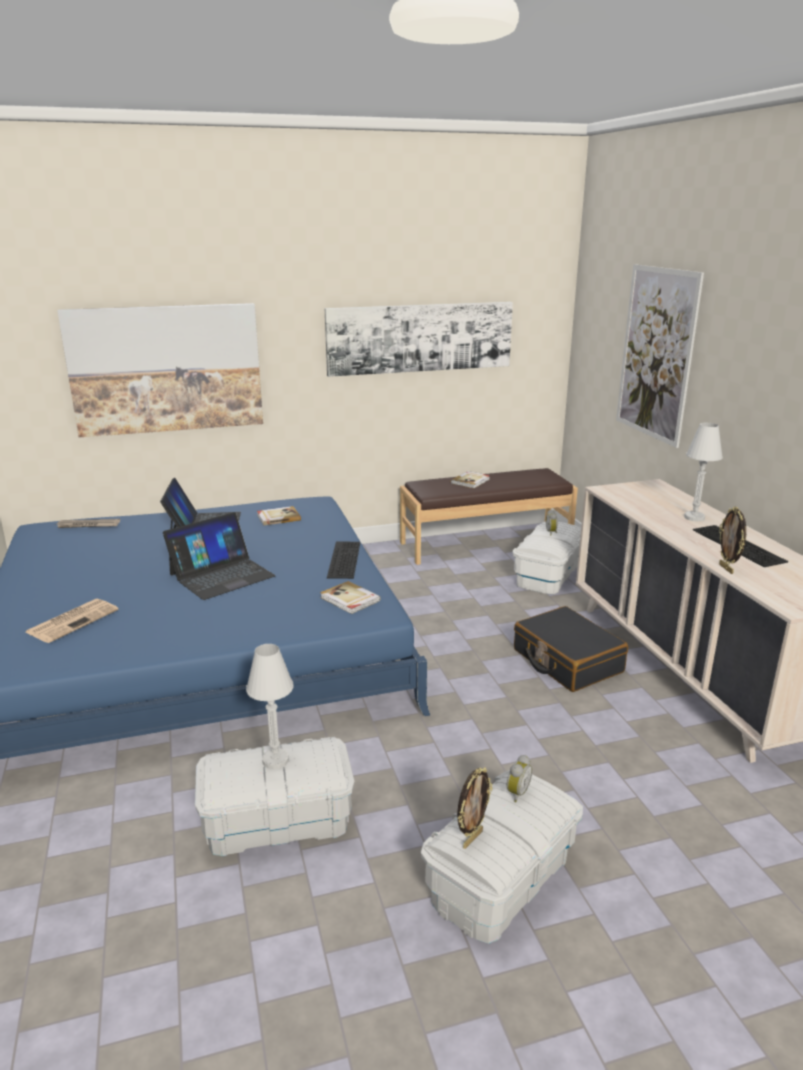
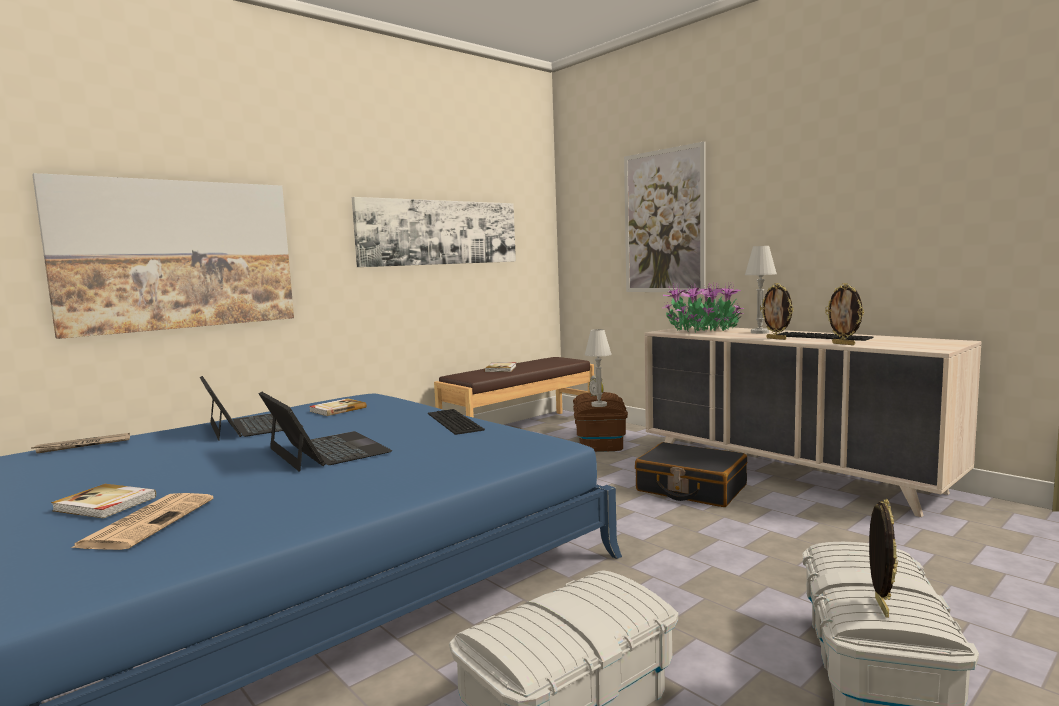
camera: 25 degrees left, 15 degrees down
laptop [163,512,276,600] -> laptop turned 60 degrees counterclockwise [258,391,392,471]
white table lamp [246,644,294,769] -> white table lamp moved to [585,329,612,407]
book [320,581,380,614] -> book moved to [51,484,156,518]
alarm clock [507,755,532,802] -> none
white storage box [513,522,581,595] -> brown storage box [573,392,628,452]
none -> potted plant [663,283,744,333]
none -> picture frame [760,283,794,340]

